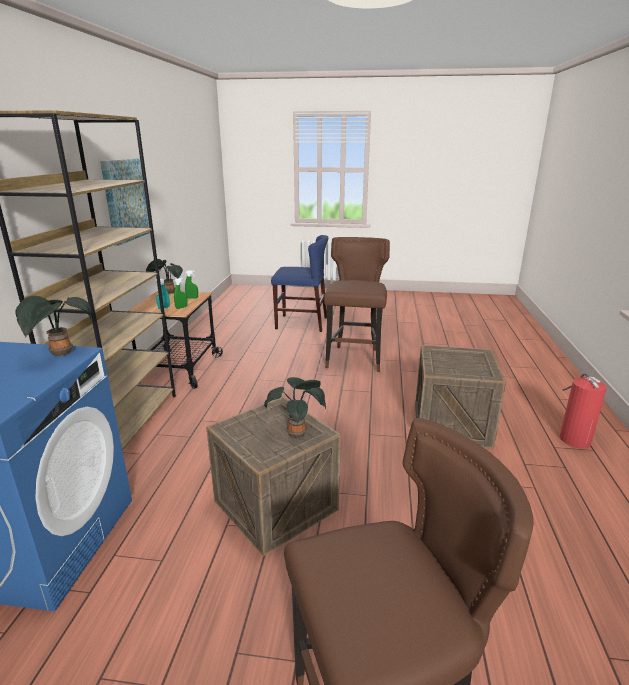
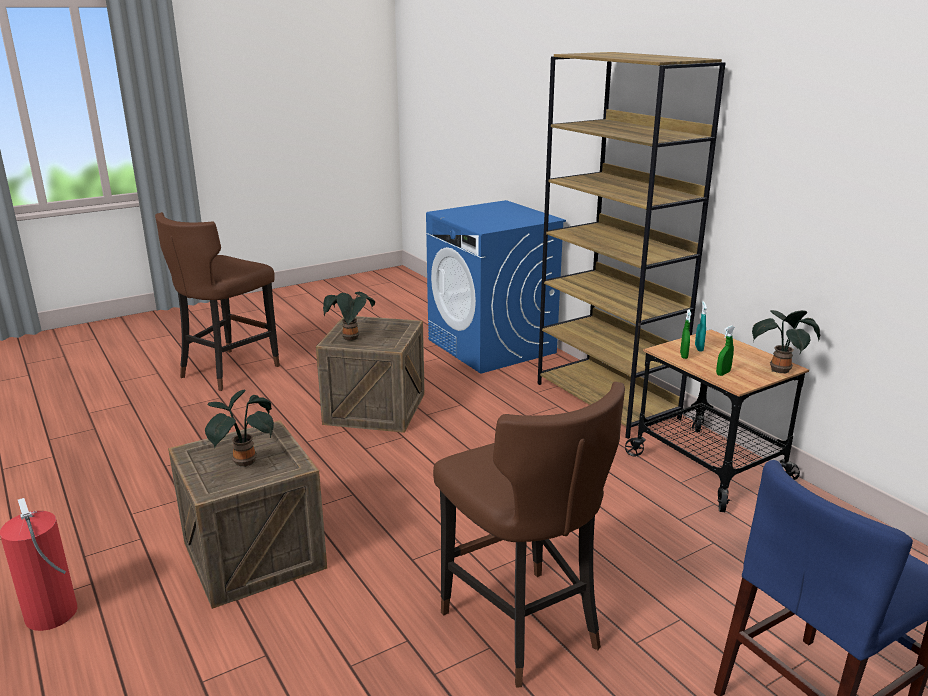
camera: 140 degrees right, 0 degrees up
potted plant [15,296,91,356] -> potted plant moved to [205,390,274,468]
picture [100,158,150,246] -> none

